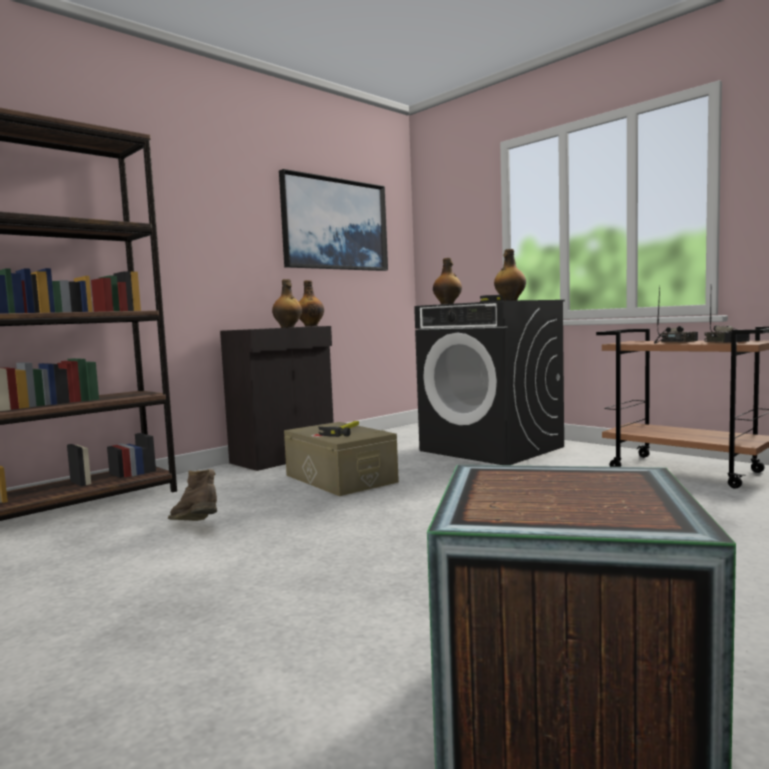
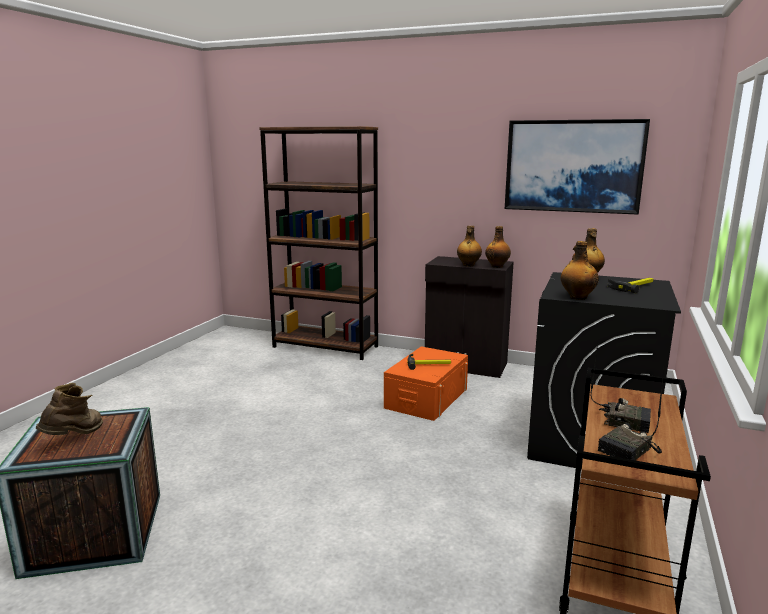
camera: 65 degrees right, 10 degrees up
brown boot [168,469,217,521] -> brown boot moved to [36,383,103,435]
beige storage box [284,422,399,496] -> orange storage box [384,346,468,421]

